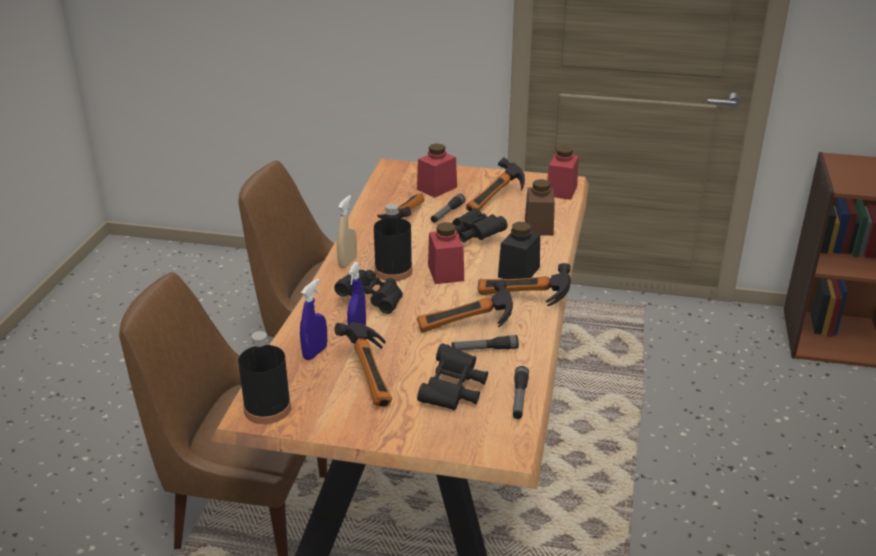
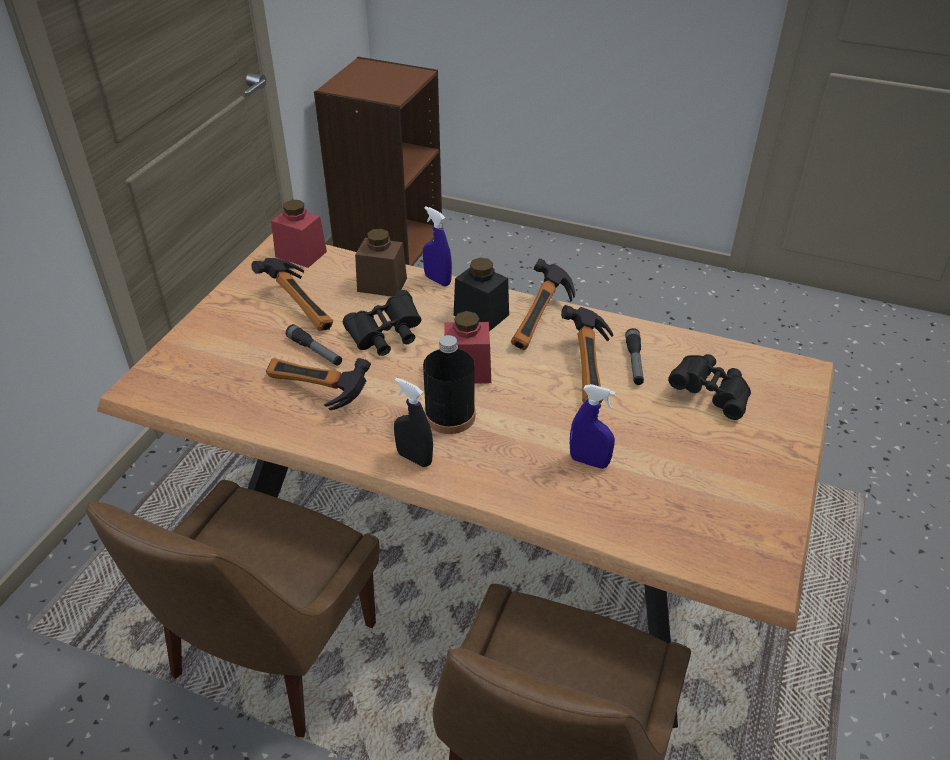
camera: 80 degrees left, 10 degrees up
black bottle [238,331,291,424] -> none
blue spray bottle [300,278,327,360] -> blue spray bottle moved to [423,206,452,286]
black binoculars [334,270,403,314] -> none
hammer [335,322,392,407] -> none
beige spray bottle [337,195,357,268] -> black spray bottle [394,377,433,467]
red jar [417,144,457,198] -> none
flashlight [513,366,529,419] -> none

